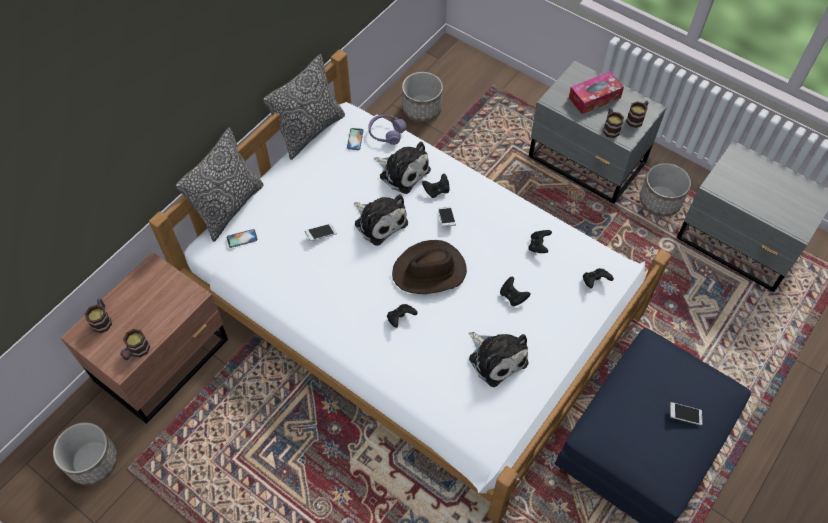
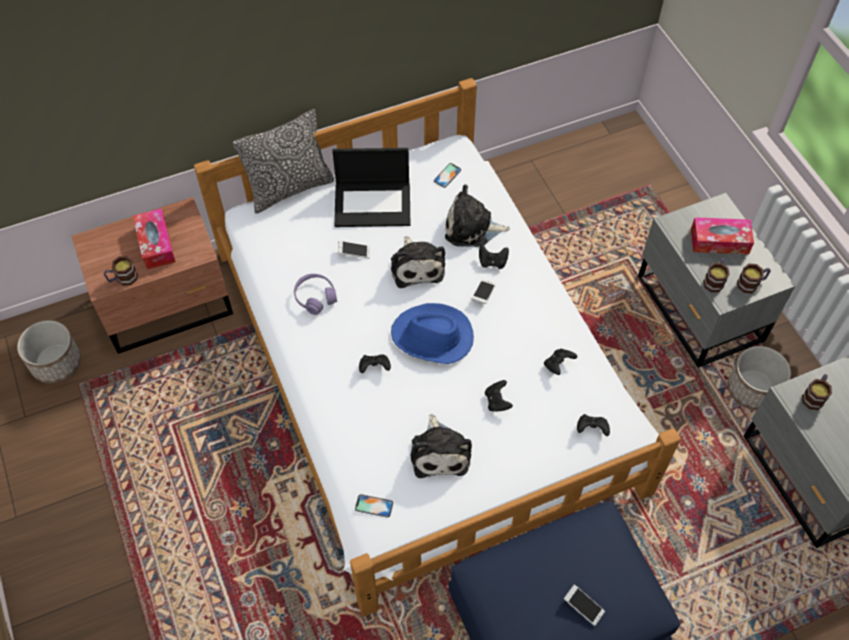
camera: 30 degrees right, 0 degrees up
mug [85,299,112,333] -> mug moved to [802,374,832,410]
phone [227,229,258,248] -> phone moved to [355,494,393,518]
pillow [263,54,345,160] -> none
purple headphones [369,115,407,145] -> purple headphones moved to [294,274,337,315]
plush toy [374,141,431,194] -> plush toy turned 120 degrees clockwise [445,184,510,247]
brown hat [392,240,467,294] -> blue hat [391,303,474,364]
planter [402,72,443,122] -> none
none -> tissue box [133,208,176,269]
none -> laptop [332,148,410,227]

